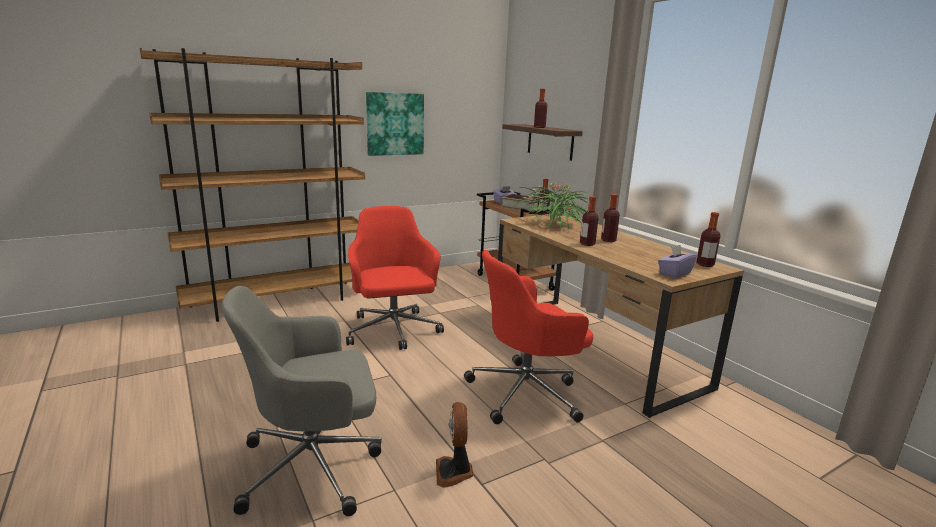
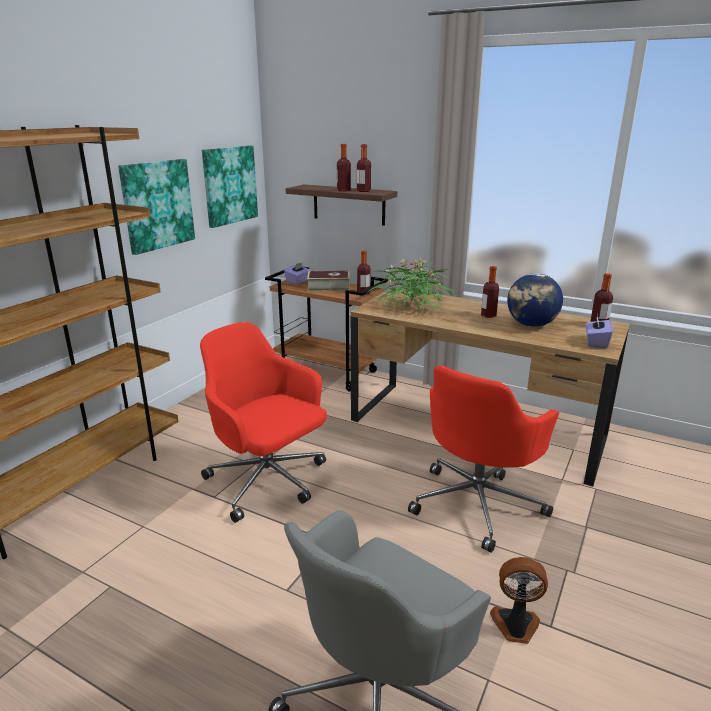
camera: 30 degrees left, 5 degrees up
fan [436,402,473,488] -> fan turned 135 degrees clockwise [490,557,548,644]
bottle [580,196,598,246] -> bottle moved to [357,144,371,192]
none -> picture [202,145,258,228]
none -> globe [507,273,563,327]

